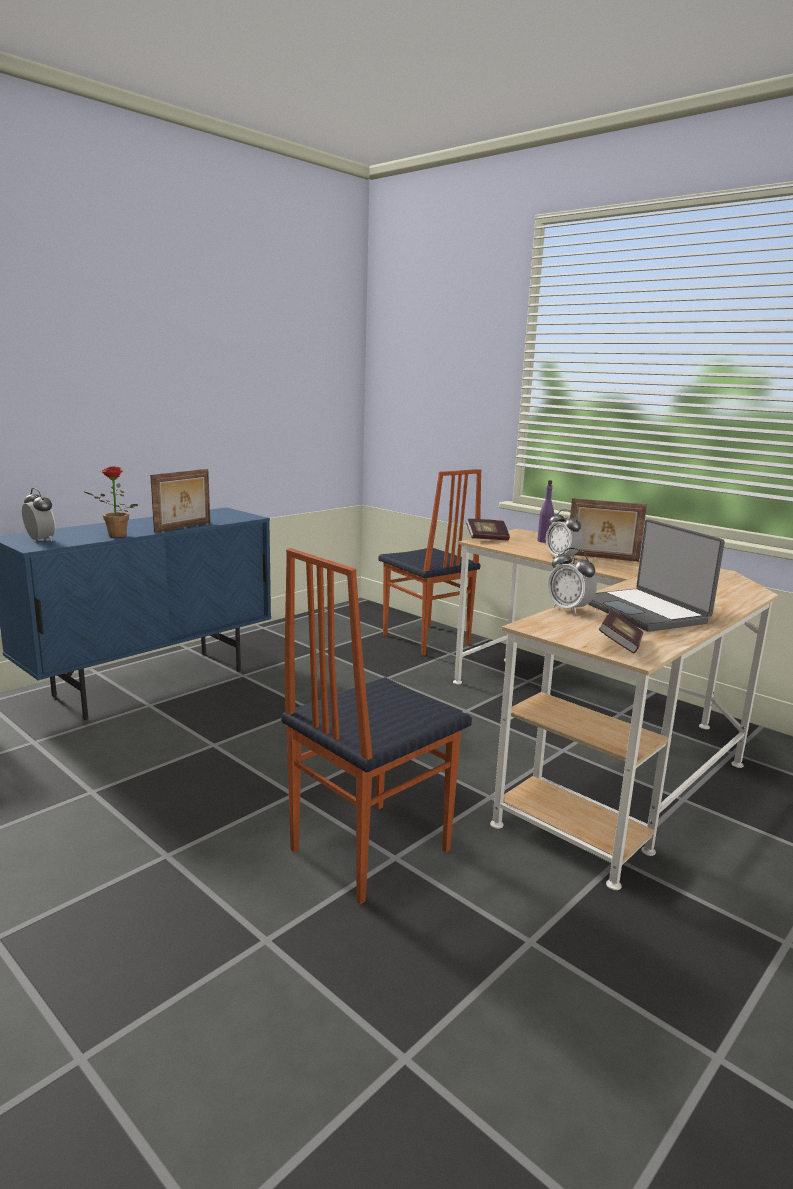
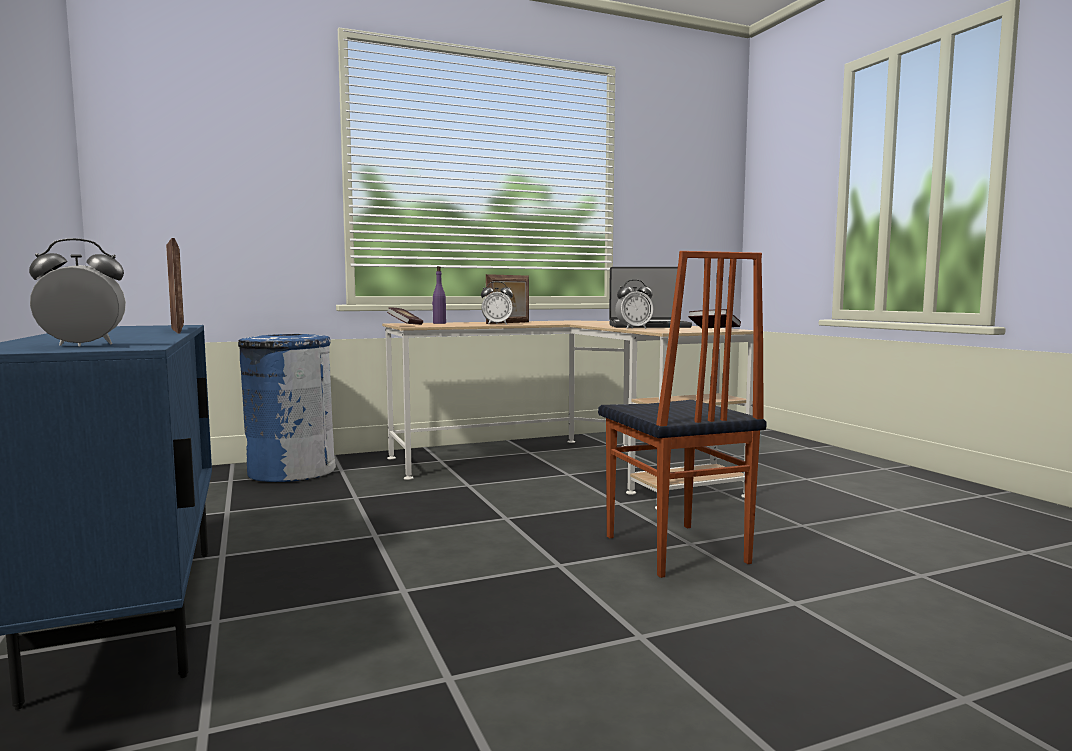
camera: 65 degrees left, 10 degrees down
potted plant [85,466,138,538] -> none
chair [378,469,481,656] -> blue trash can [238,334,336,482]

